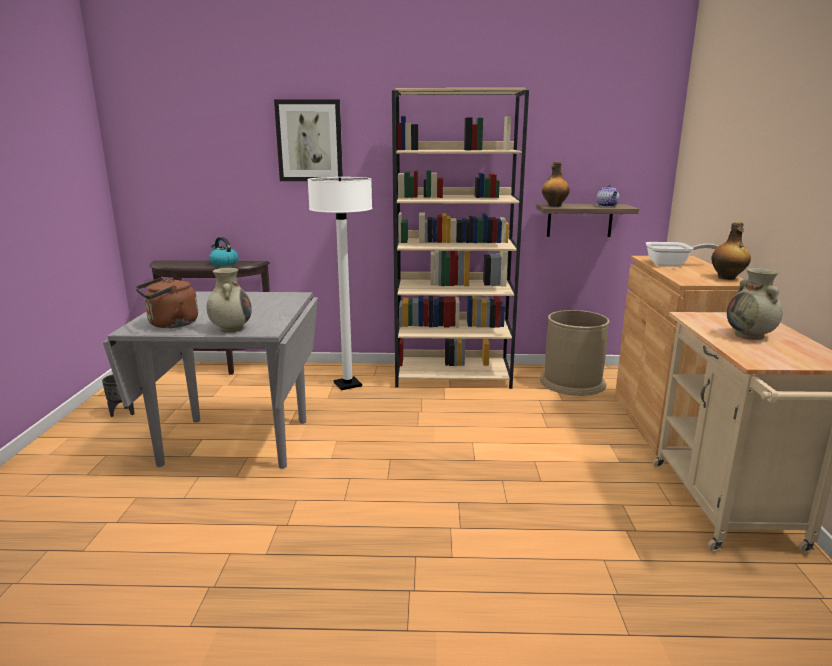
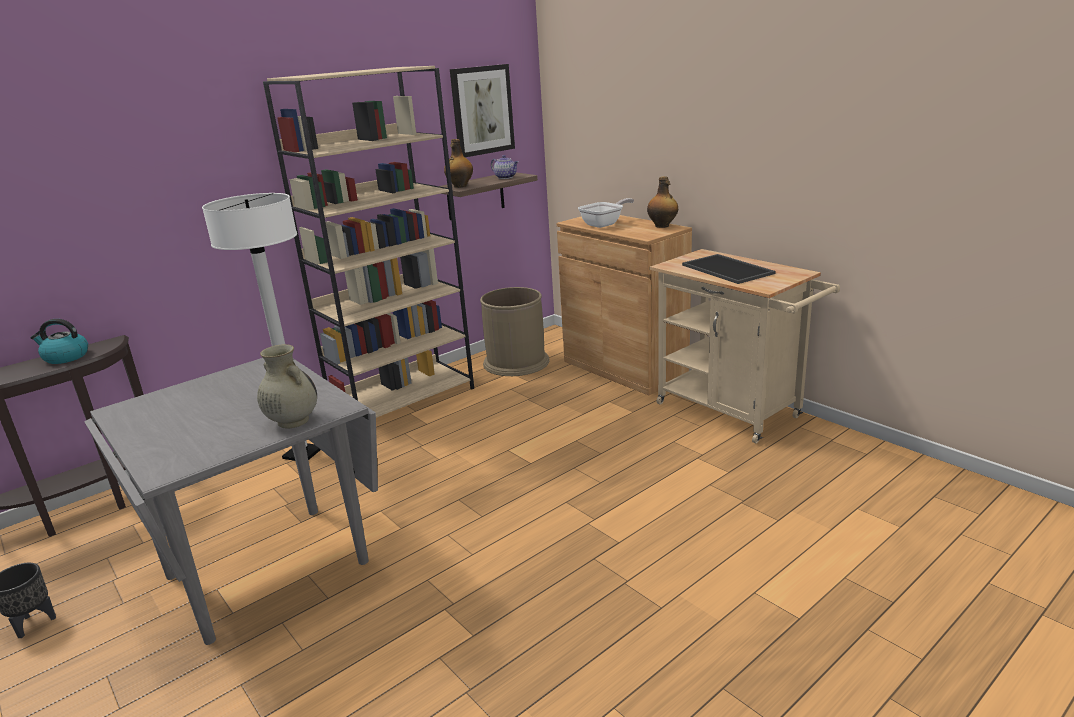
camera: 40 degrees left, 5 degrees up
brown kettle [136,277,198,328] -> none
picture [274,99,343,181] -> picture moved to [450,64,515,157]
beige vase [727,268,783,340] -> tray [682,254,776,284]

